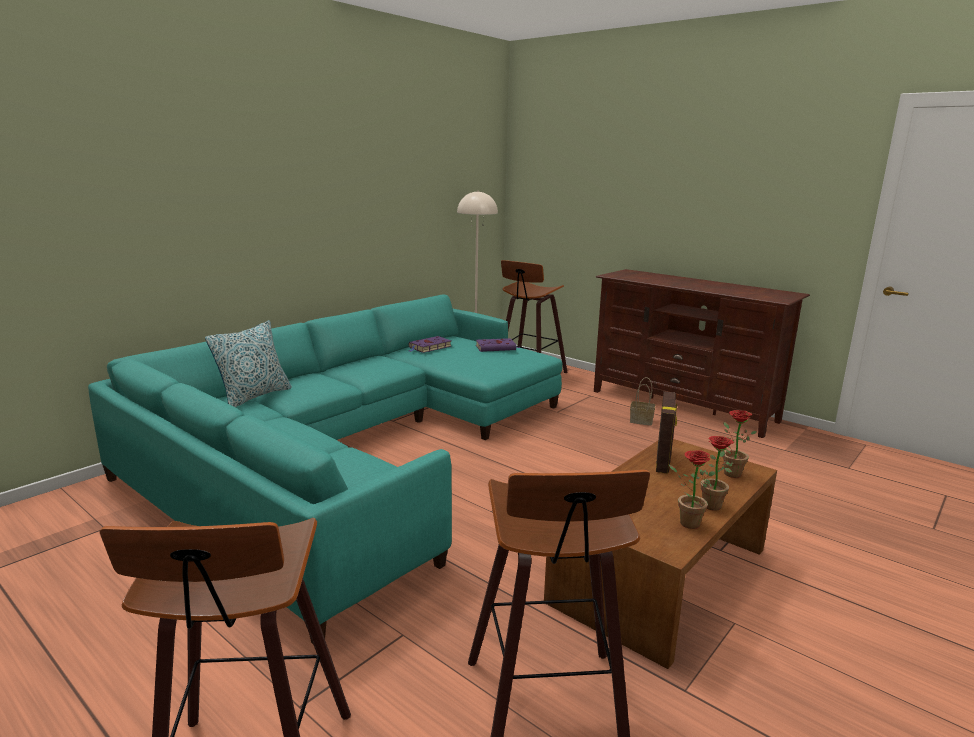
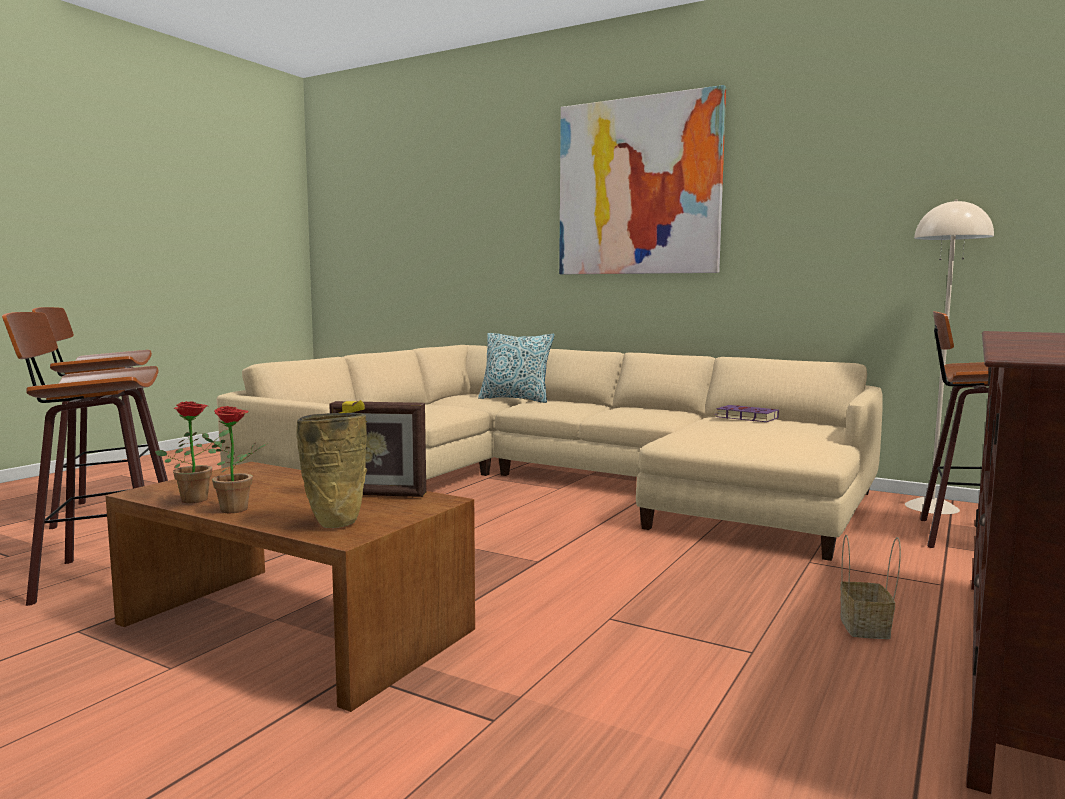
camera: 80 degrees right, 10 degrees down
turquoise sofa [88,294,563,644] -> beige sofa [217,345,883,561]
purple book [476,338,520,352] -> none
potted plant [723,410,757,478] -> beige vase [296,413,367,528]
none -> picture [559,85,726,274]

